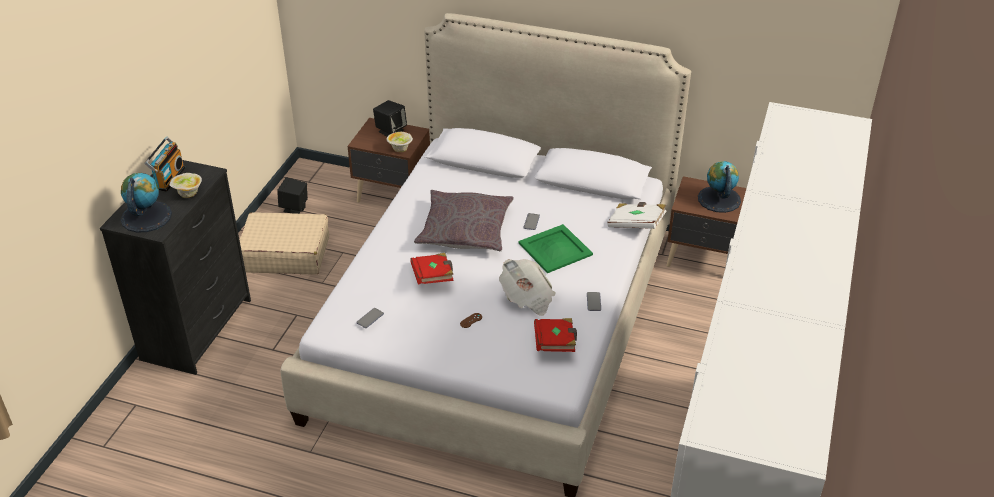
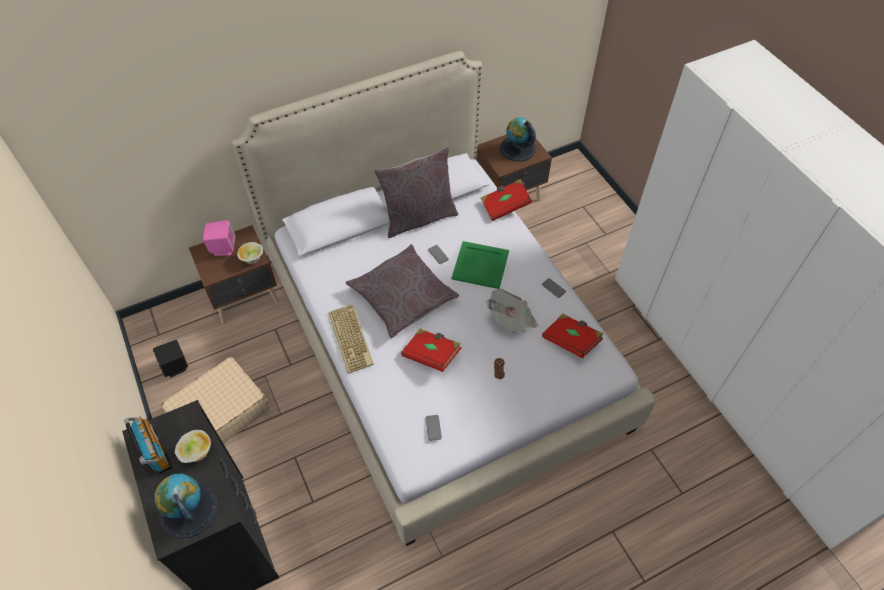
camera: 45 degrees left, 15 degrees up
black speaker [373,100,407,137] -> pink speaker [203,220,236,256]
white book [607,202,666,229] -> red book [481,179,532,221]
none -> keyboard [328,304,374,374]
none -> grey pillow [374,147,458,238]

